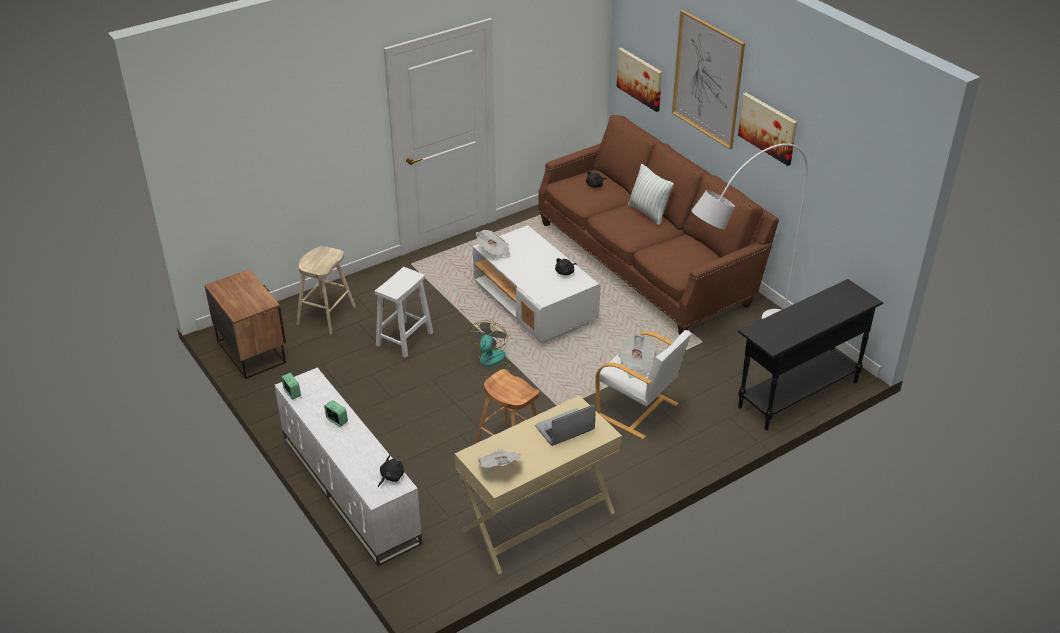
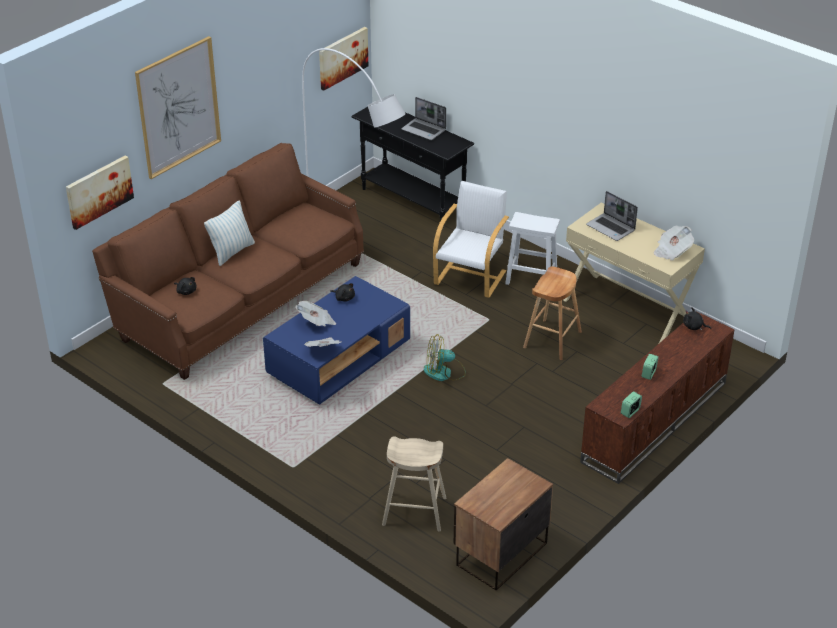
camera: 105 degrees left, 0 degrees up
white tv stand [275,367,422,566] -> brown tv stand [580,311,735,484]
white stool [375,267,433,358] -> white stool moved to [505,212,560,285]
white coffee table [473,225,601,344] -> blue coffee table [263,276,410,405]
newspaper [619,335,658,378] -> newspaper moved to [295,301,336,327]
picture [738,93,797,166] -> picture moved to [319,27,368,91]
none -> laptop [401,97,446,140]

